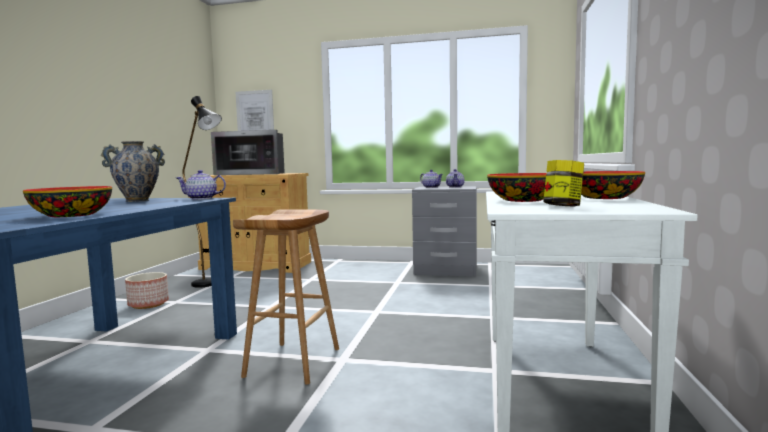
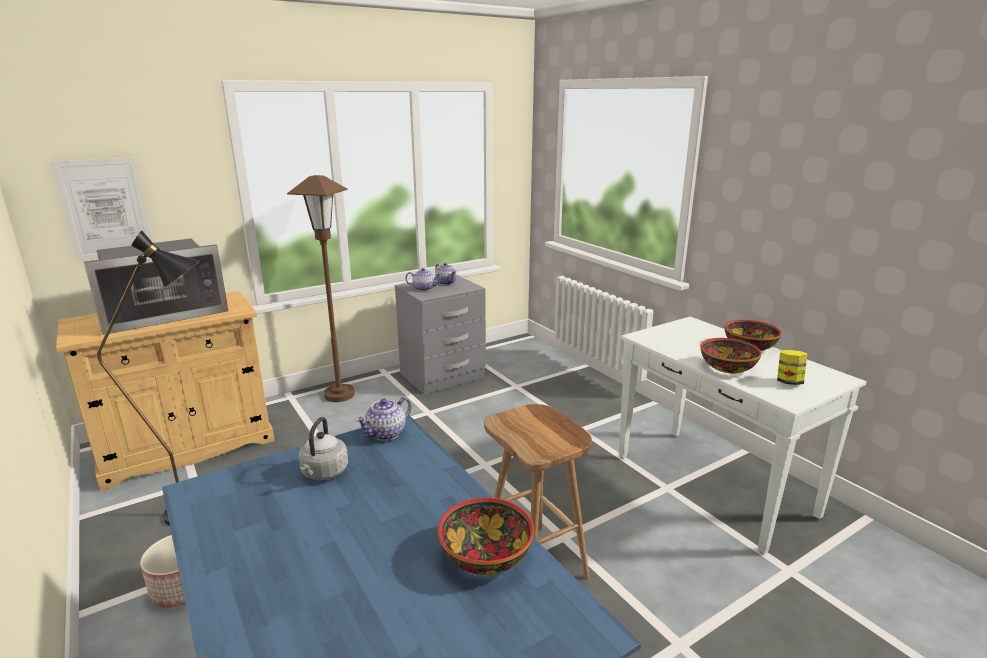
camera: 45 degrees left, 15 degrees up
vase [101,141,165,202] -> grey kettle [299,417,348,480]
none -> brown floor lamp [287,175,355,402]

